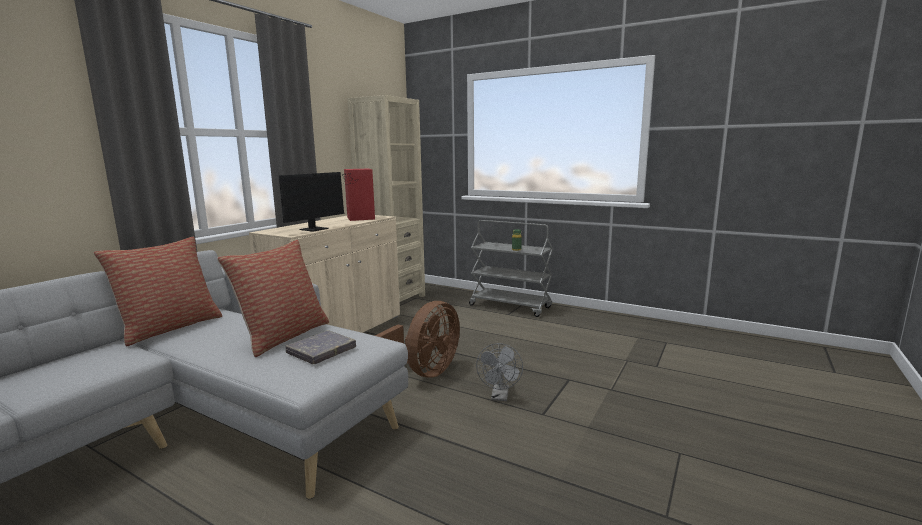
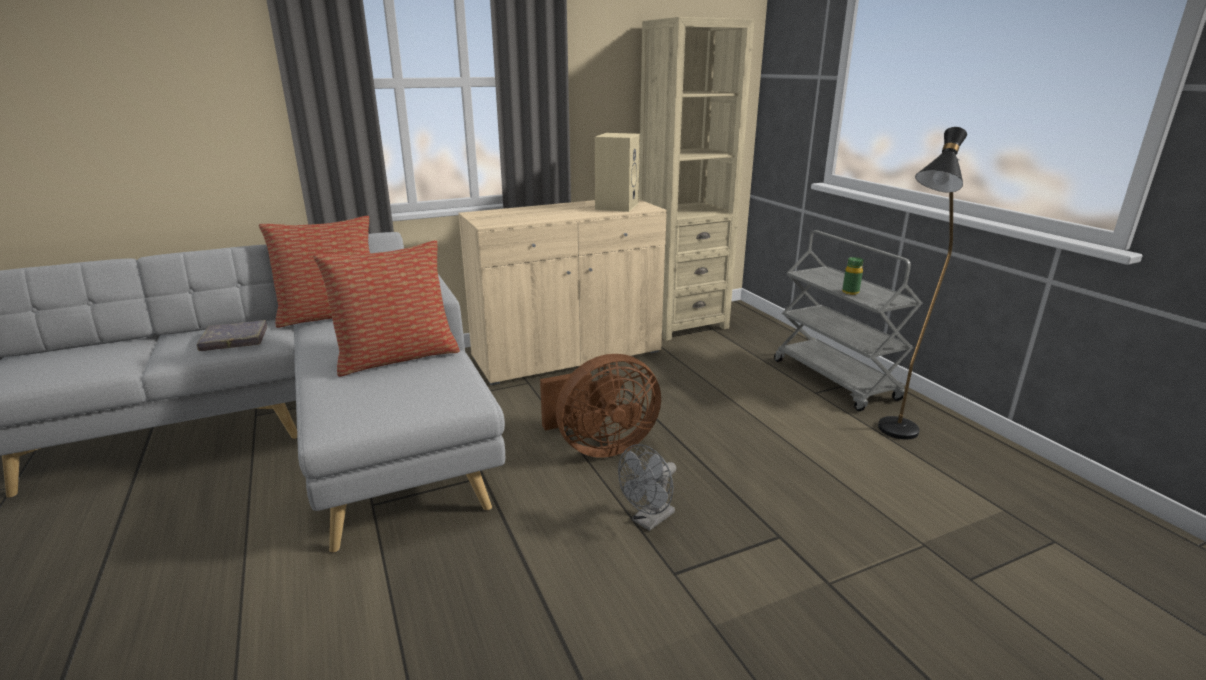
camera: 35 degrees right, 10 degrees up
monitor [279,172,358,232] -> none
grey book [286,330,356,364] -> grey book moved to [197,320,267,351]
red speaker [344,169,375,221] -> beige speaker [595,133,640,212]
none -> black floor lamp [878,127,967,439]

